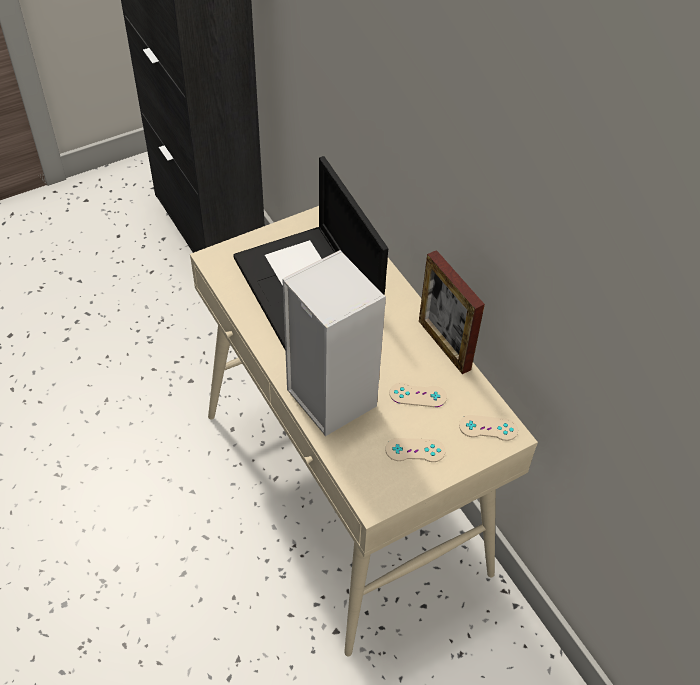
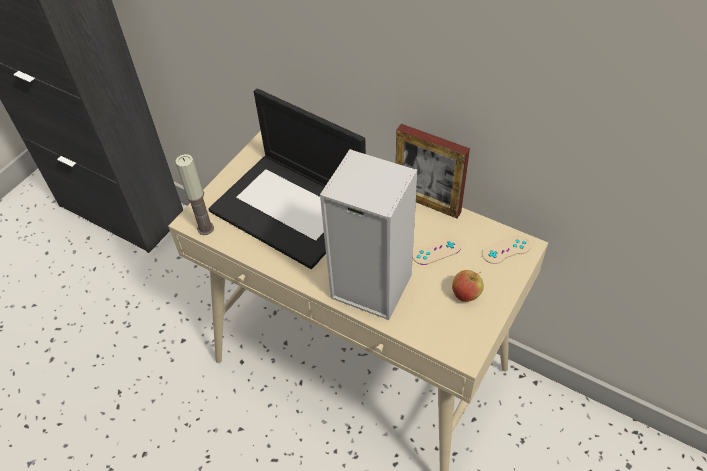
camera: 25 degrees left, 0 degrees up
beige game controller [385,438,446,462] -> apple [452,270,484,302]
none -> candle [176,154,214,235]

